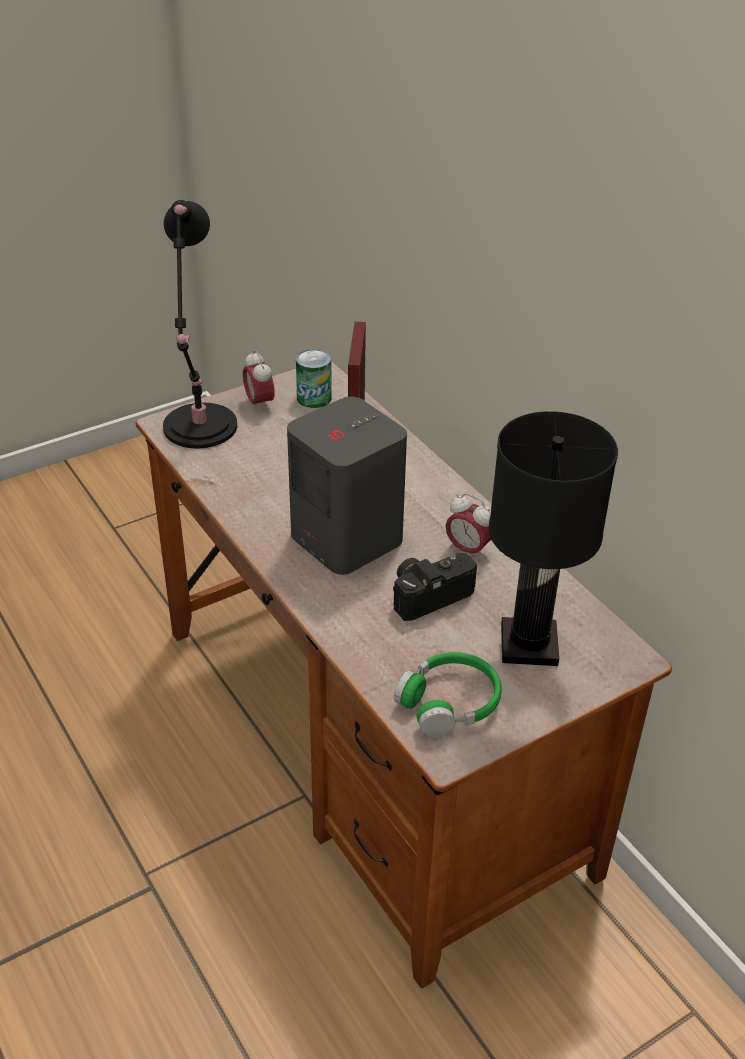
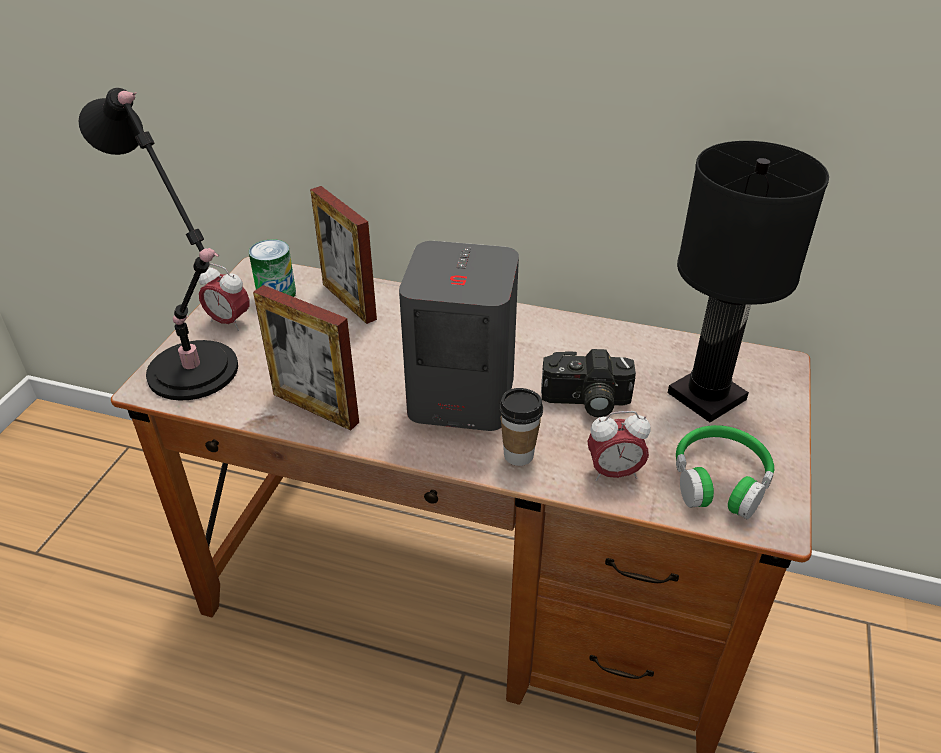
camera: 40 degrees left, 0 degrees up
camera [393,553,477,621] -> camera turned 105 degrees counterclockwise [541,349,636,417]
alarm clock [446,493,491,561] -> alarm clock moved to [587,411,651,481]
none -> picture frame [253,285,359,431]
none -> cup [499,388,543,466]

